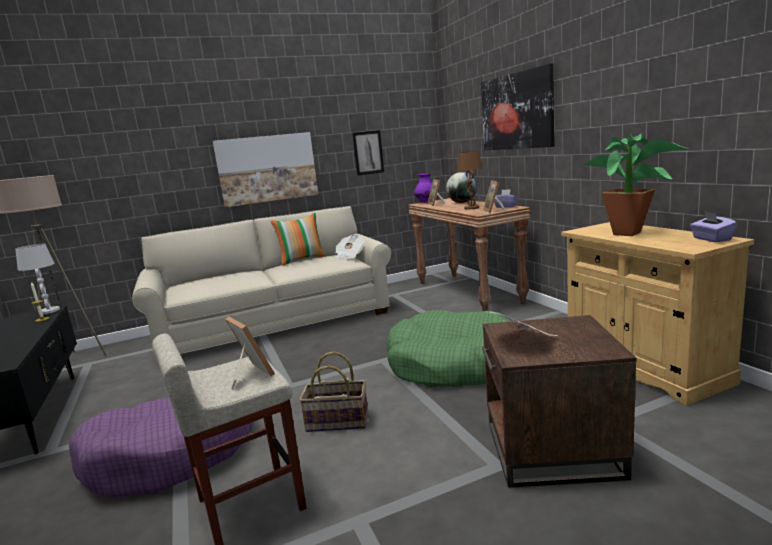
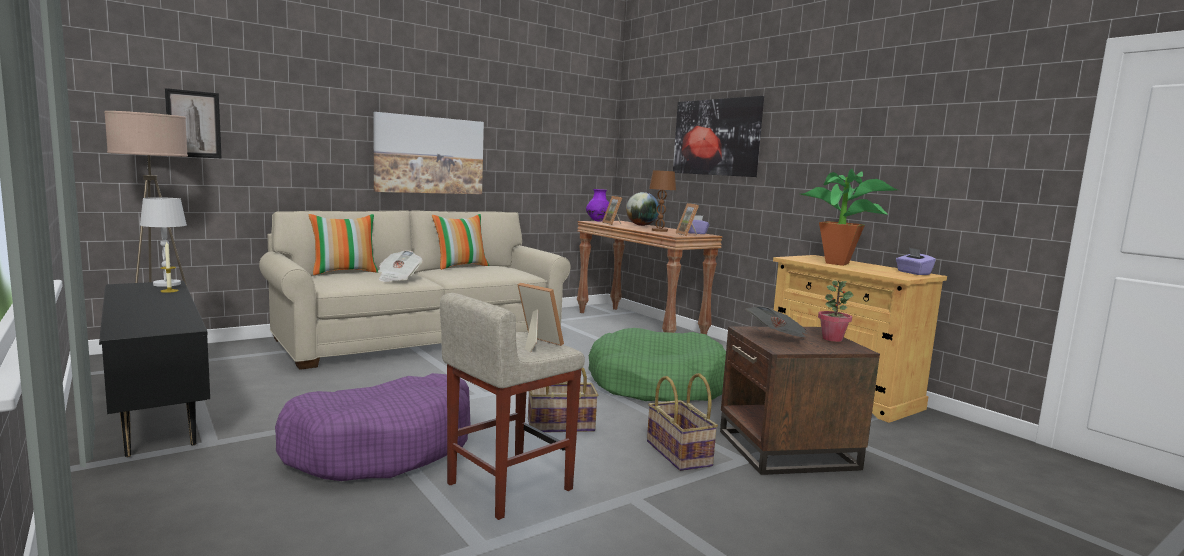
camera: 15 degrees left, 5 degrees down
newspaper [335,234,366,261] -> newspaper moved to [378,250,423,282]
picture [352,130,384,176] -> picture moved to [165,88,222,158]
none -> pillow [308,214,378,275]
none -> basket [647,373,718,471]
none -> potted plant [818,281,853,342]

